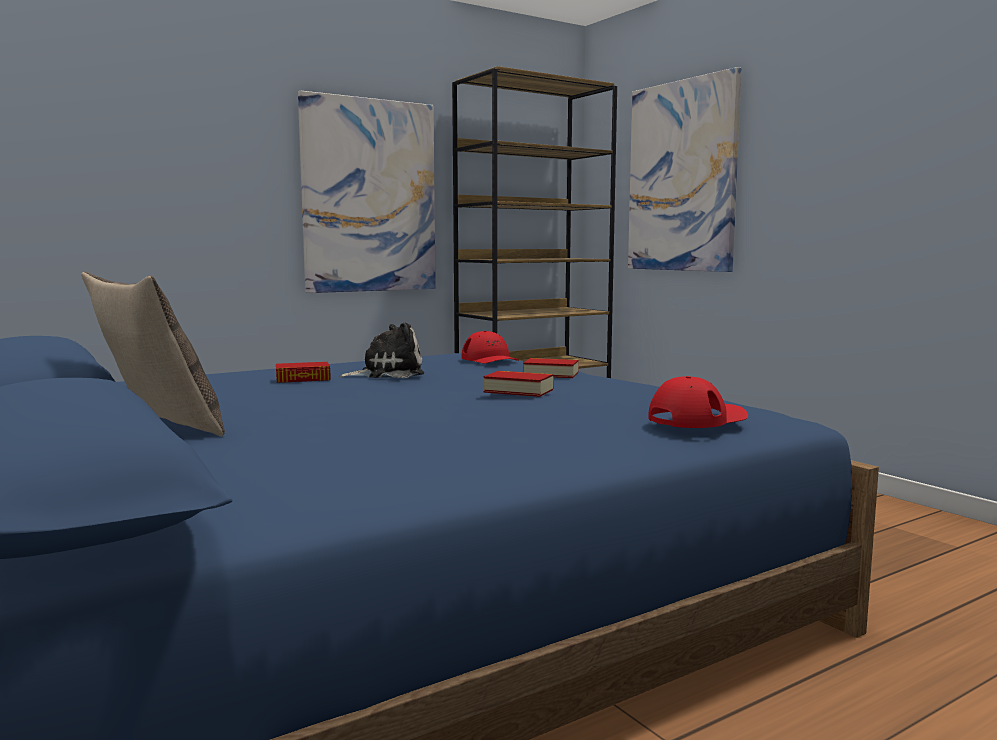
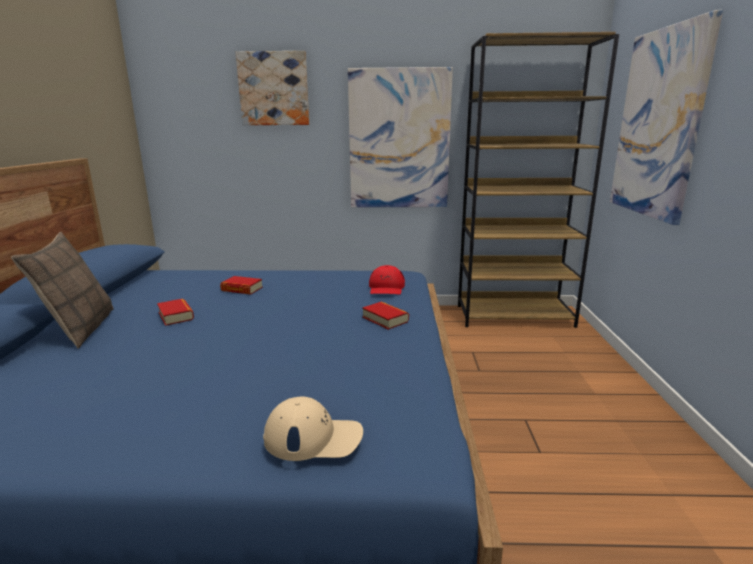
camera: 35 degrees right, 10 degrees up
plush toy [339,322,424,378] -> none
book [483,371,554,397] -> book moved to [157,299,194,326]
red cap [648,376,748,428] -> beige cap [263,397,363,461]
none -> picture [236,51,309,125]

